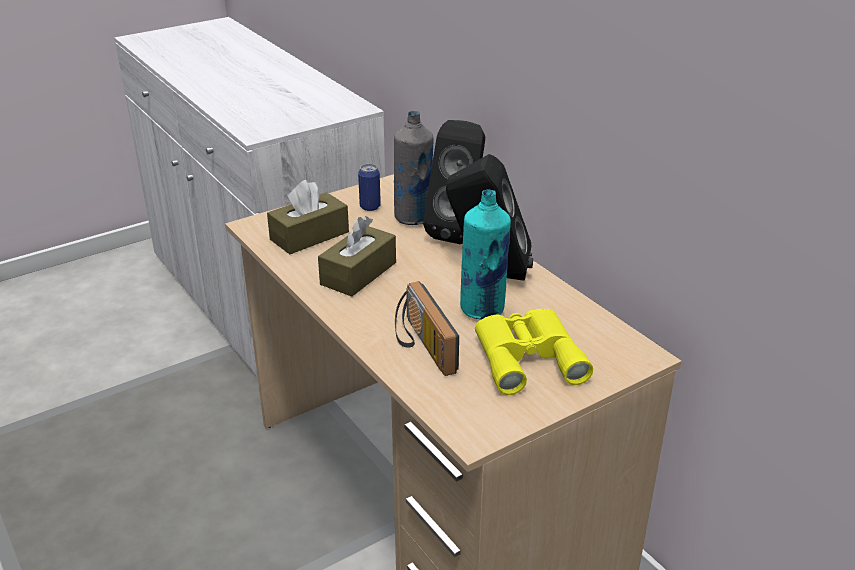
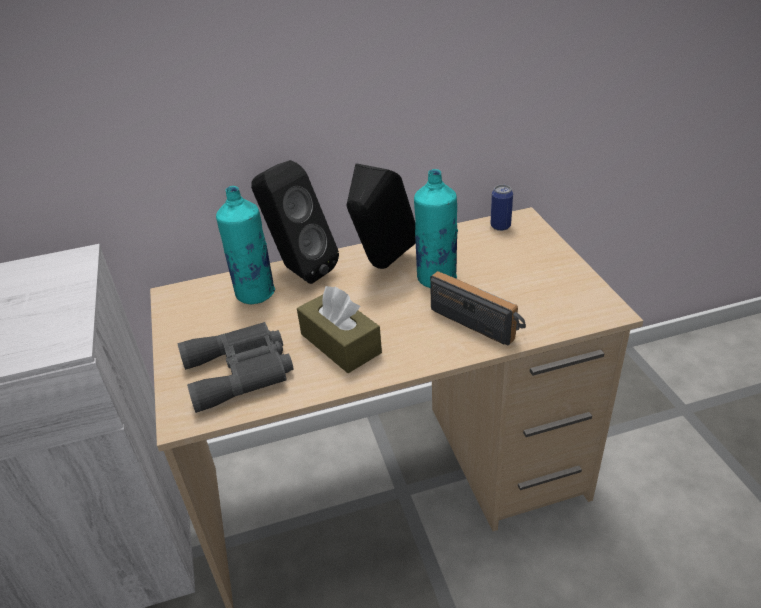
camera: 70 degrees left, 5 degrees up
brown tissue box [267,180,349,254] -> grey binoculars [177,322,294,413]
can [358,164,381,211] -> can moved to [490,185,513,231]
grey bottle [394,111,433,225] -> turquoise bottle [216,186,275,304]
radio [395,281,459,376] -> radio turned 135 degrees counterclockwise [430,271,526,345]
yellow binoculars [475,309,593,395] -> none

